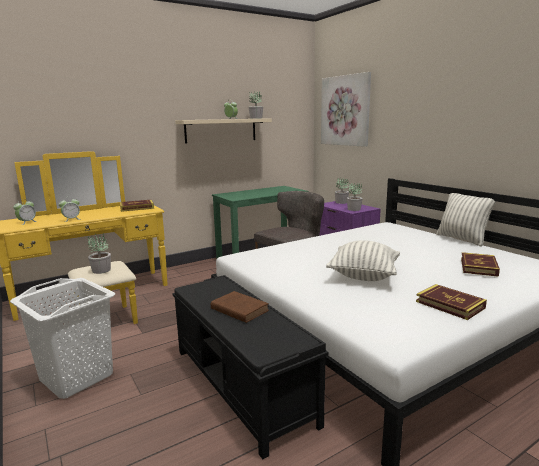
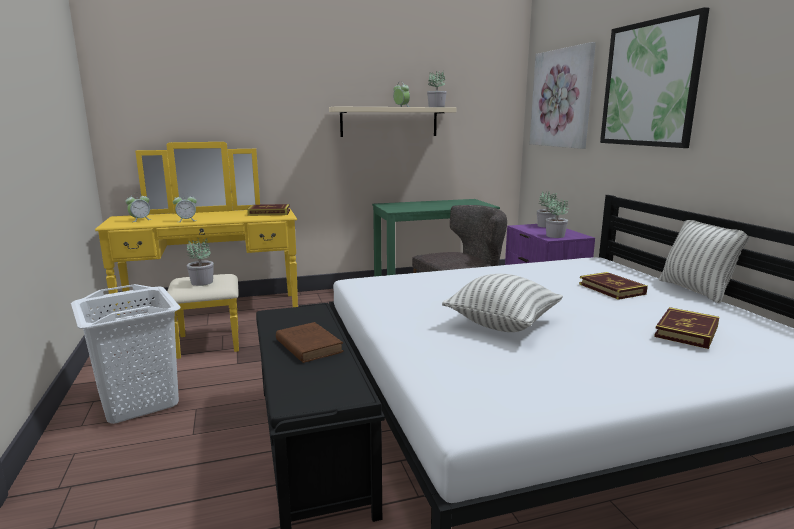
camera: 15 degrees right, 0 degrees up
book [416,284,487,320] -> book moved to [579,272,648,300]
none -> picture [600,7,709,148]

